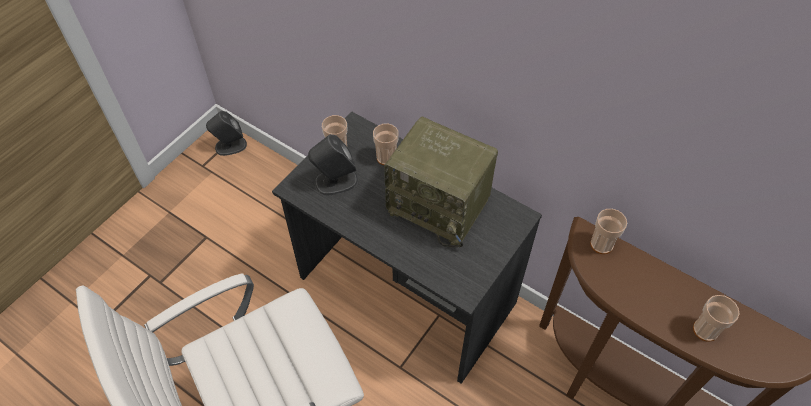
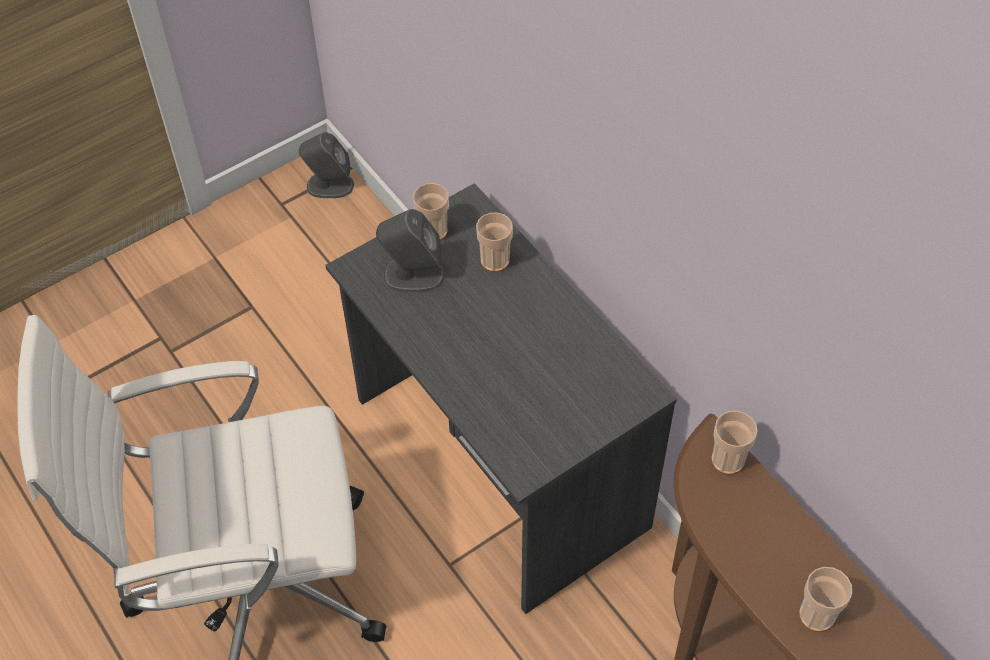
camera: 20 degrees right, 0 degrees up
radio [384,117,498,247] -> none

